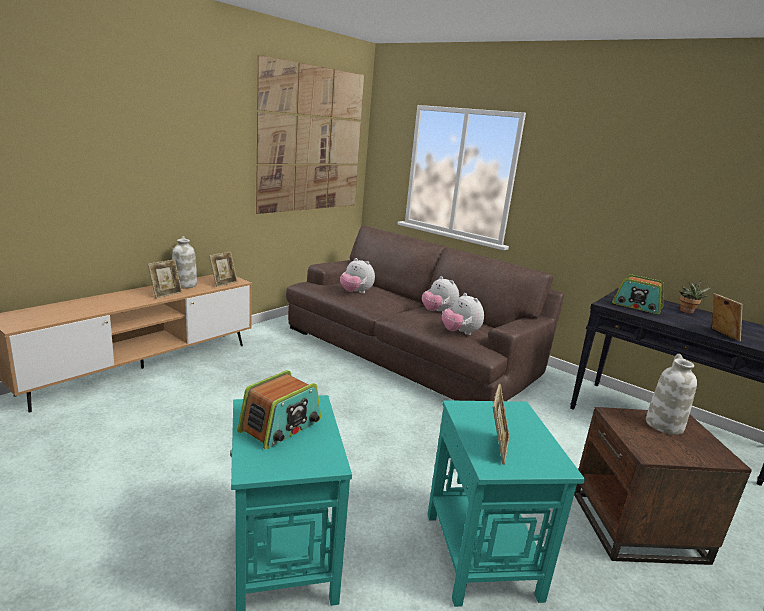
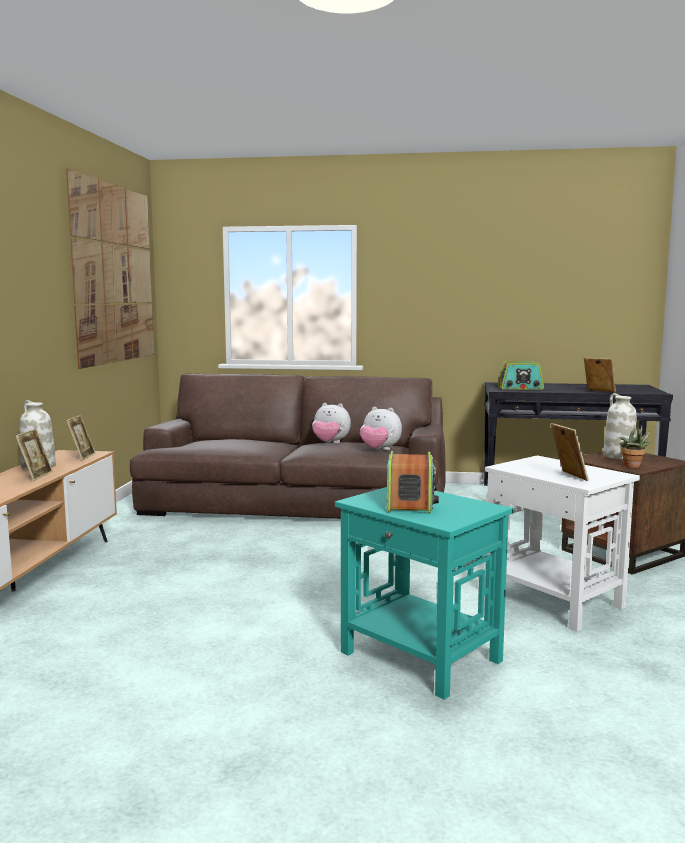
camera: 30 degrees left, 10 degrees down
plush toy [340,258,375,294] -> none
turquoise side table [427,400,585,607] -> white side table [484,455,640,631]
potted plant [679,281,711,313] -> potted plant moved to [619,425,652,468]

